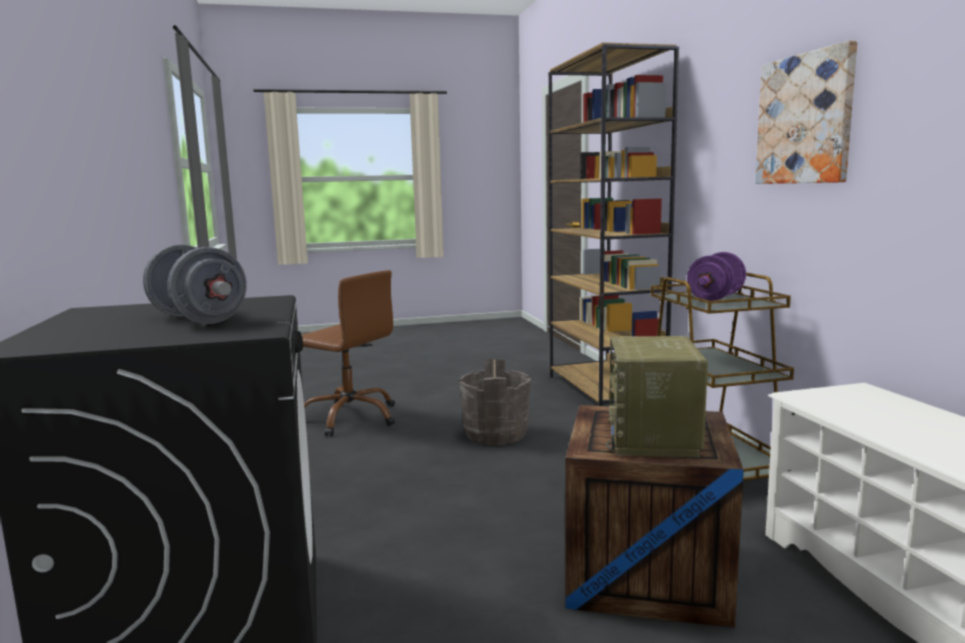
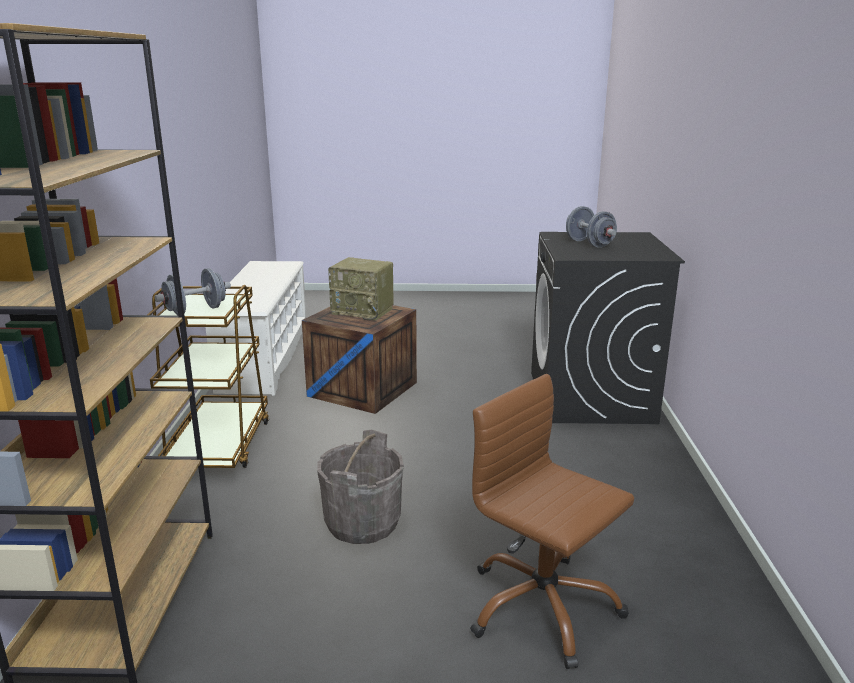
camera: 165 degrees left, 10 degrees up
radio [606,336,708,457] -> radio turned 90 degrees clockwise [328,257,394,321]
purple dumbbell [687,252,746,301] -> grey dumbbell [155,268,231,315]
picture [755,40,857,184] -> none

